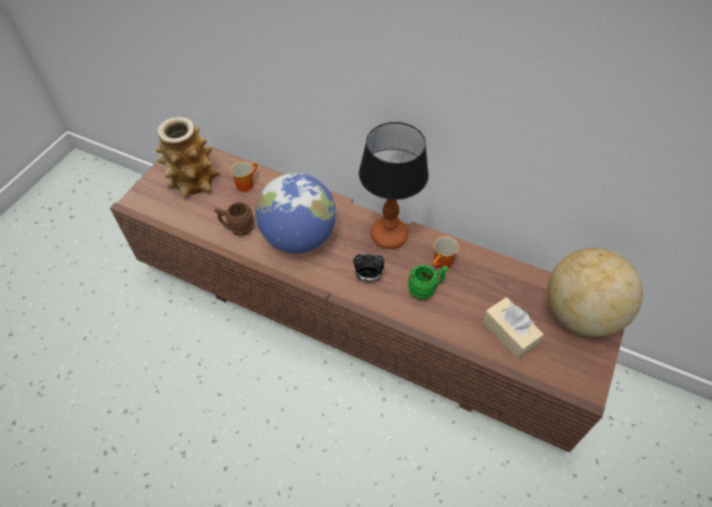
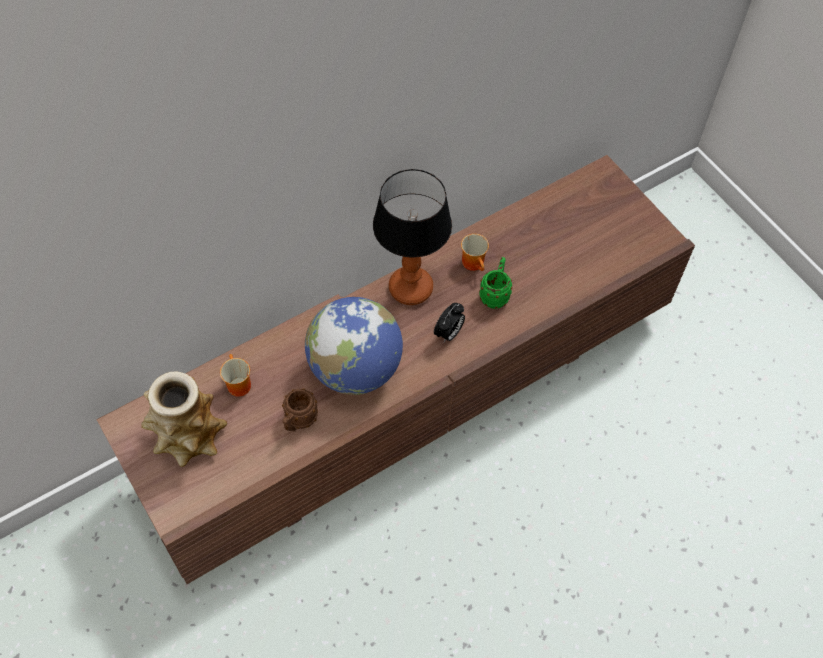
camera: 60 degrees left, 5 degrees up
beige tissue box [482,297,544,360] -> none
globe [547,248,643,337] -> none

